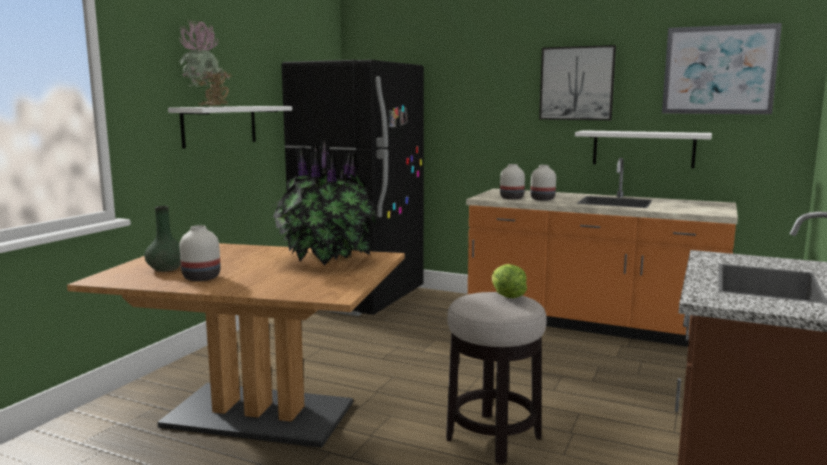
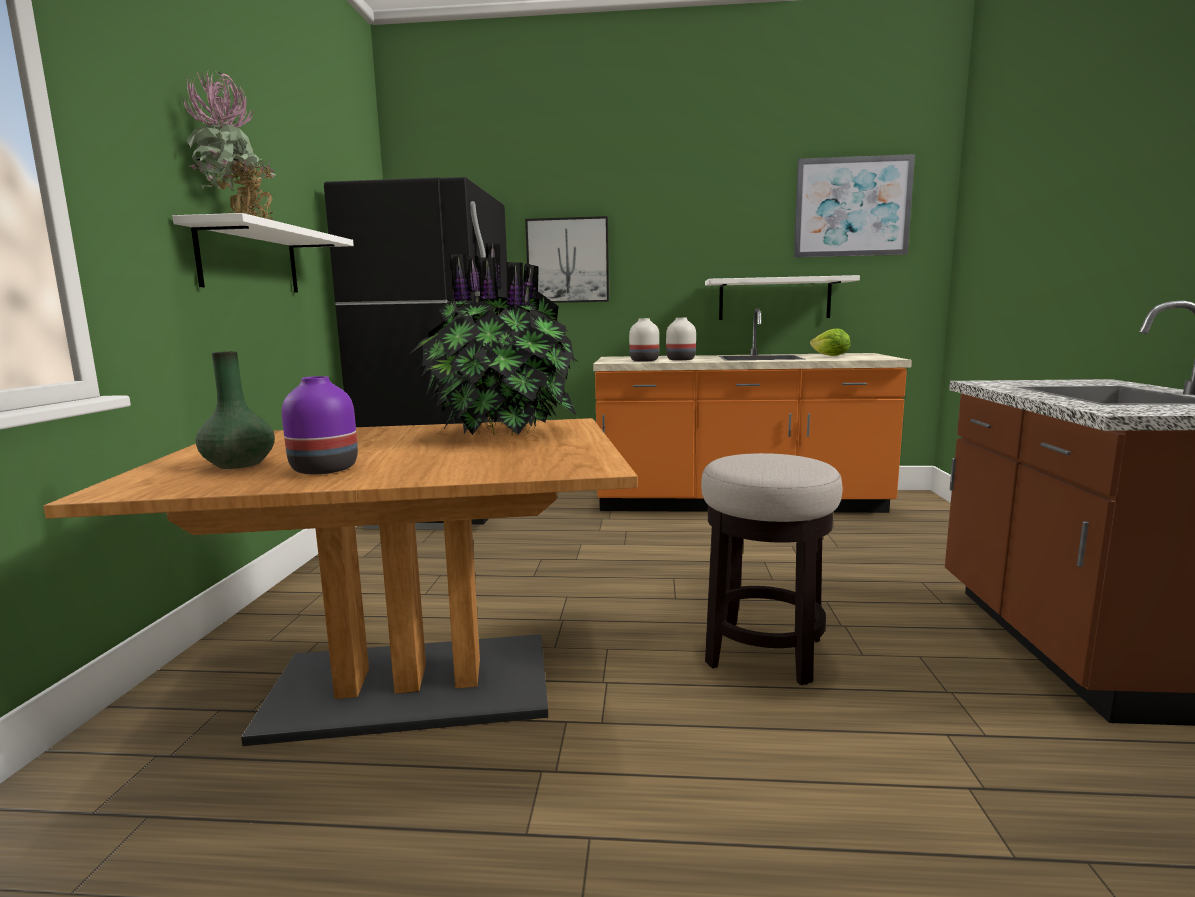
camera: 20 degrees left, 0 degrees up
white vase [179,225,221,281] -> purple vase [282,376,358,474]
lettuce [492,264,527,298] -> lettuce moved to [810,328,850,356]
picture [539,45,616,120] -> picture moved to [525,216,609,303]

